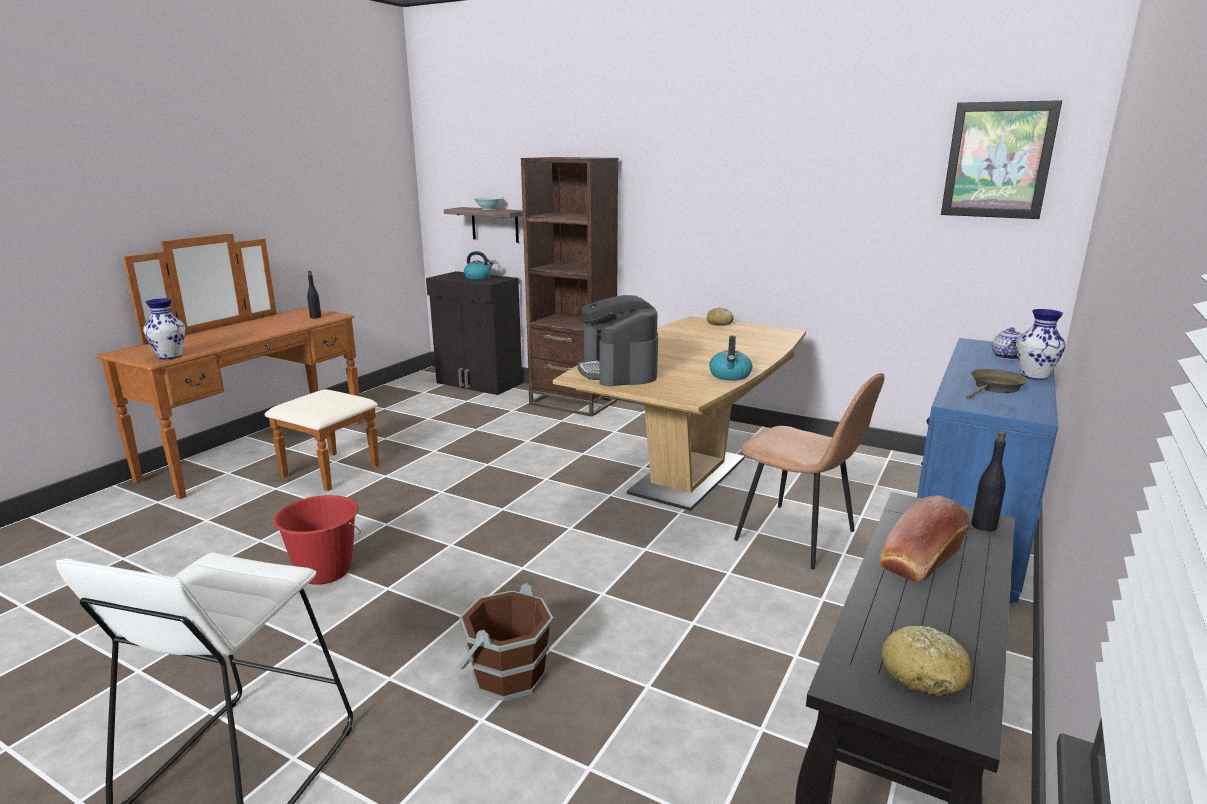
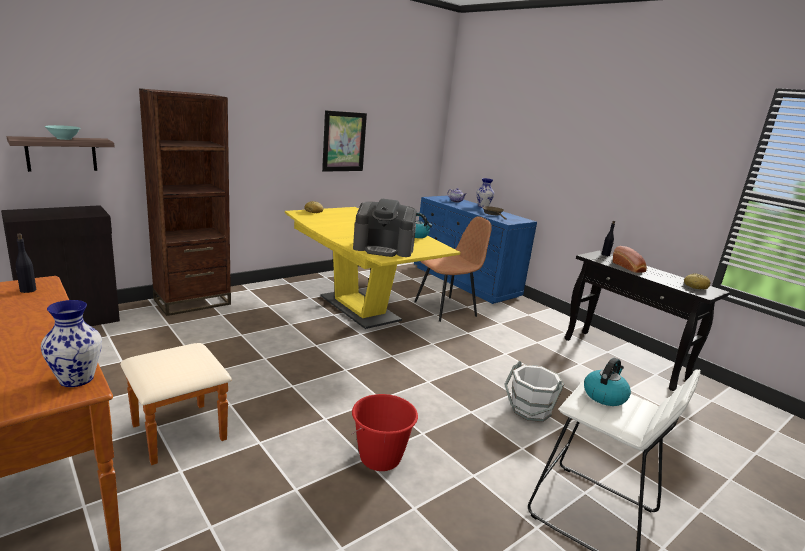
camera: 70 degrees left, 0 degrees up
brown bucket [458,583,553,701] -> white bucket [504,361,564,422]
kettle [464,251,494,280] -> kettle moved to [584,358,631,406]
brown dining table [553,316,806,511] -> yellow dining table [285,207,460,329]
picture [941,100,1062,219] -> picture moved to [322,110,367,172]

